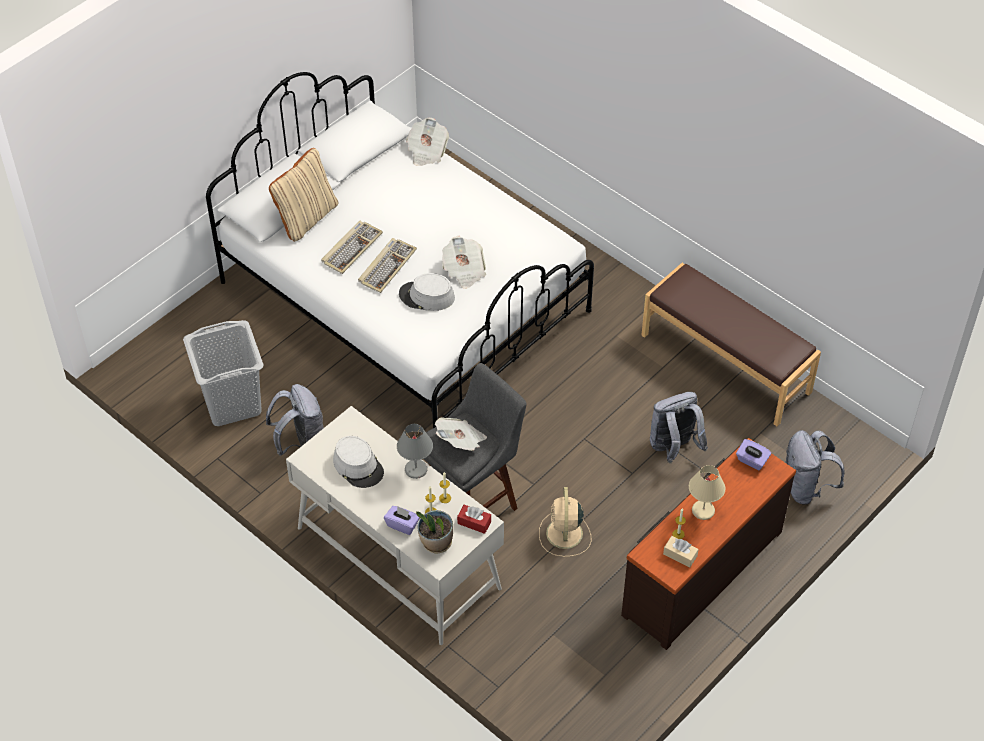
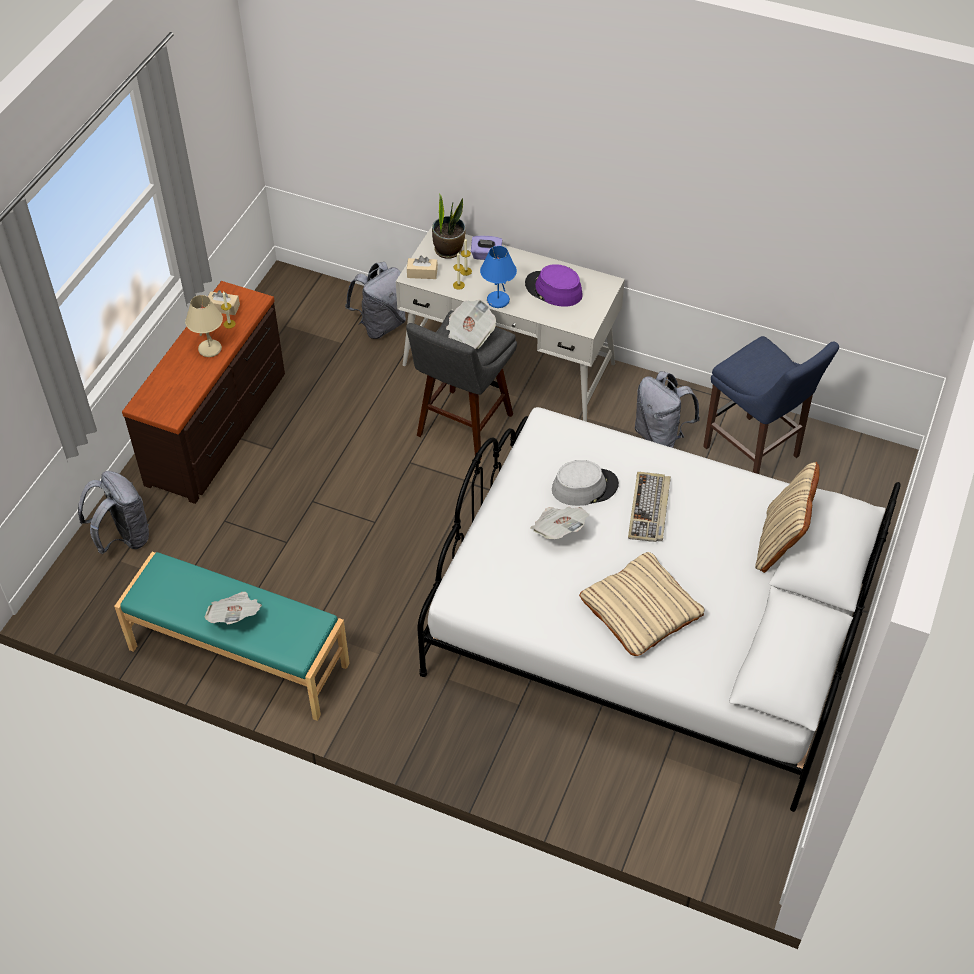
camera: 160 degrees right, 0 degrees up
grey laundry basket [183,320,264,426] -> blue stool [703,336,839,474]
keyboard [321,221,383,274] -> none
grey hat [333,436,384,488] -> purple hat [525,264,583,307]
grey table lamp [397,424,433,479] -> blue table lamp [480,246,517,308]
newspaper [406,118,449,166] -> newspaper moved to [204,592,262,624]
red tissue box [457,505,491,534] -> beige tissue box [407,255,438,279]
beige fan [539,487,591,557] -> none
brown bench [641,263,821,426] -> turquoise bench [114,552,350,721]
grey backpack [650,392,708,463] -> grey backpack moved to [345,262,406,339]
purple tissue box [736,439,771,470] -> none
none -> beige pillow [579,552,704,656]

